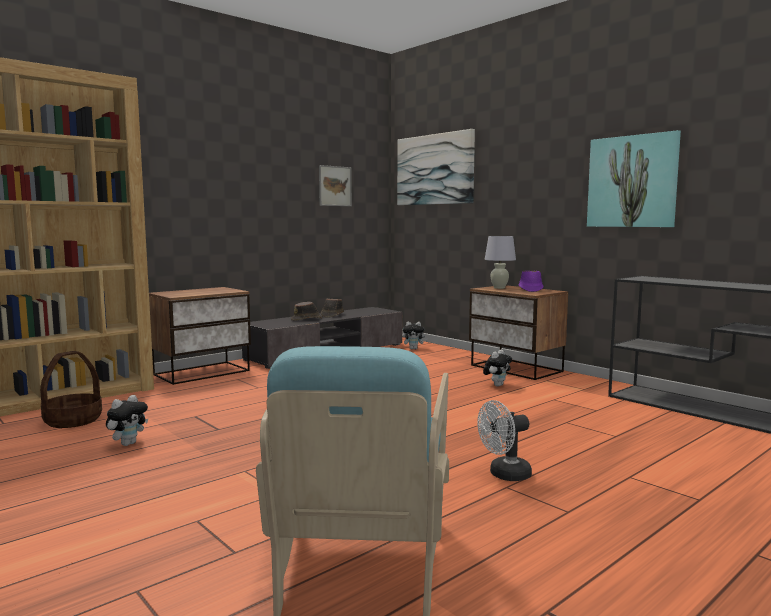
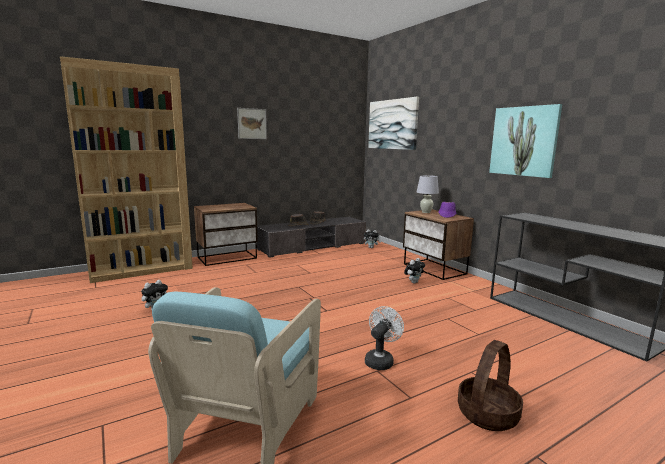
camera: 10 degrees right, 5 degrees up
basket [40,351,102,428] -> basket moved to [458,340,523,431]
picture [319,165,352,206] -> picture moved to [237,108,267,139]
white fan [477,400,532,481] -> white fan turned 135 degrees clockwise [365,306,404,370]

